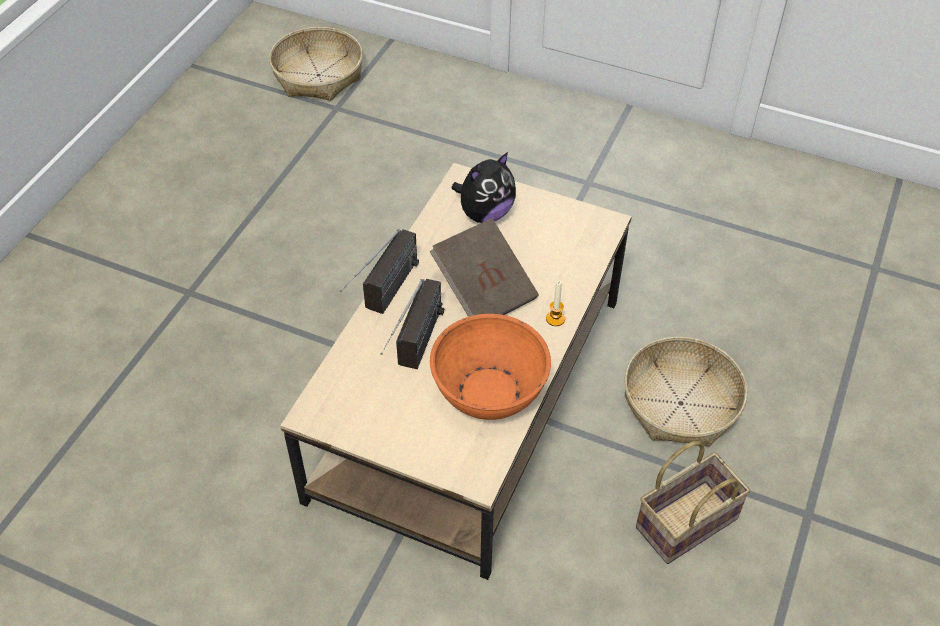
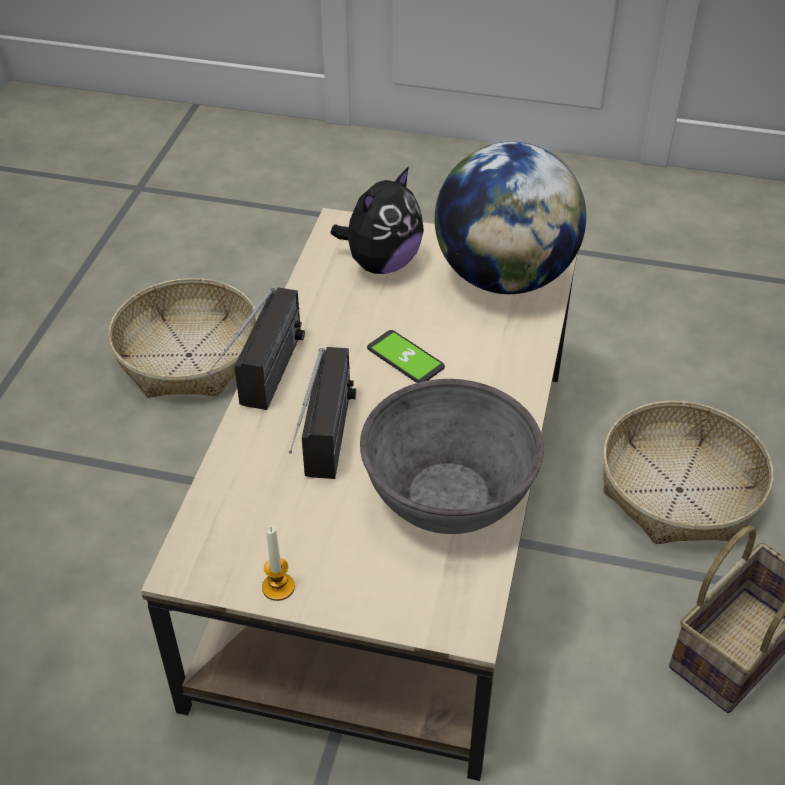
camera: 10 degrees left, 5 degrees down
basket [269,27,363,101] -> basket moved to [108,278,258,397]
brown book [430,218,539,317] -> phone [367,330,445,383]
orange bowl [430,314,551,420] -> grey bowl [360,379,544,534]
candle [546,281,565,326] -> candle moved to [262,526,295,601]
none -> globe [435,142,586,294]

